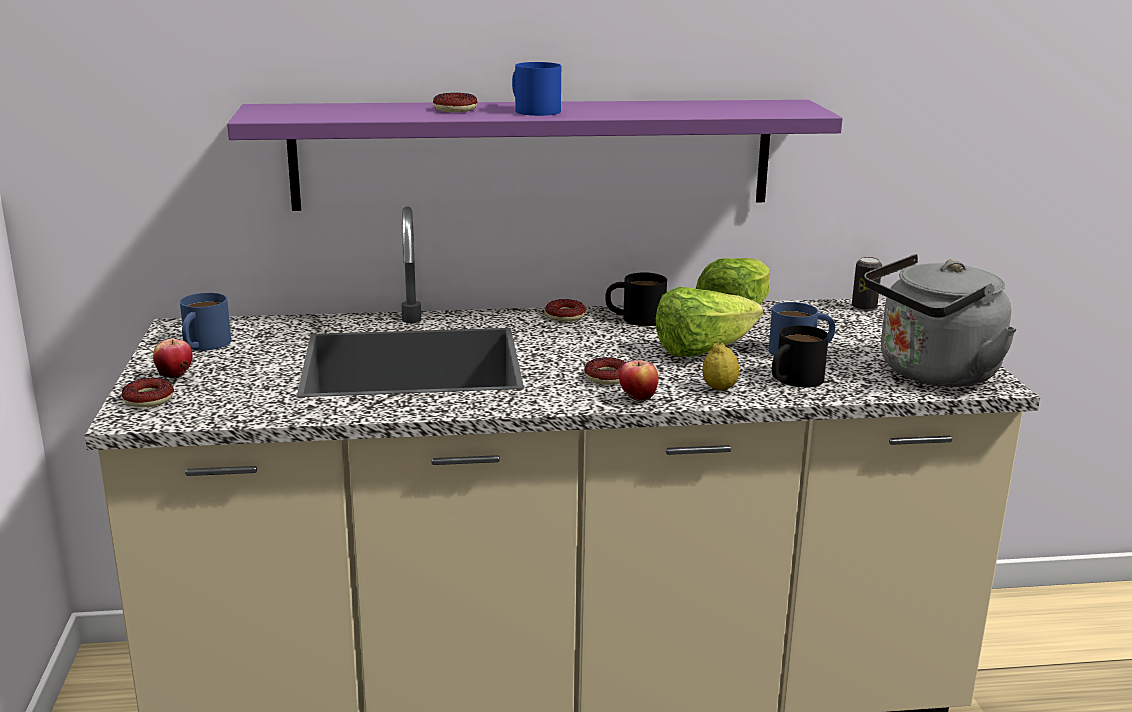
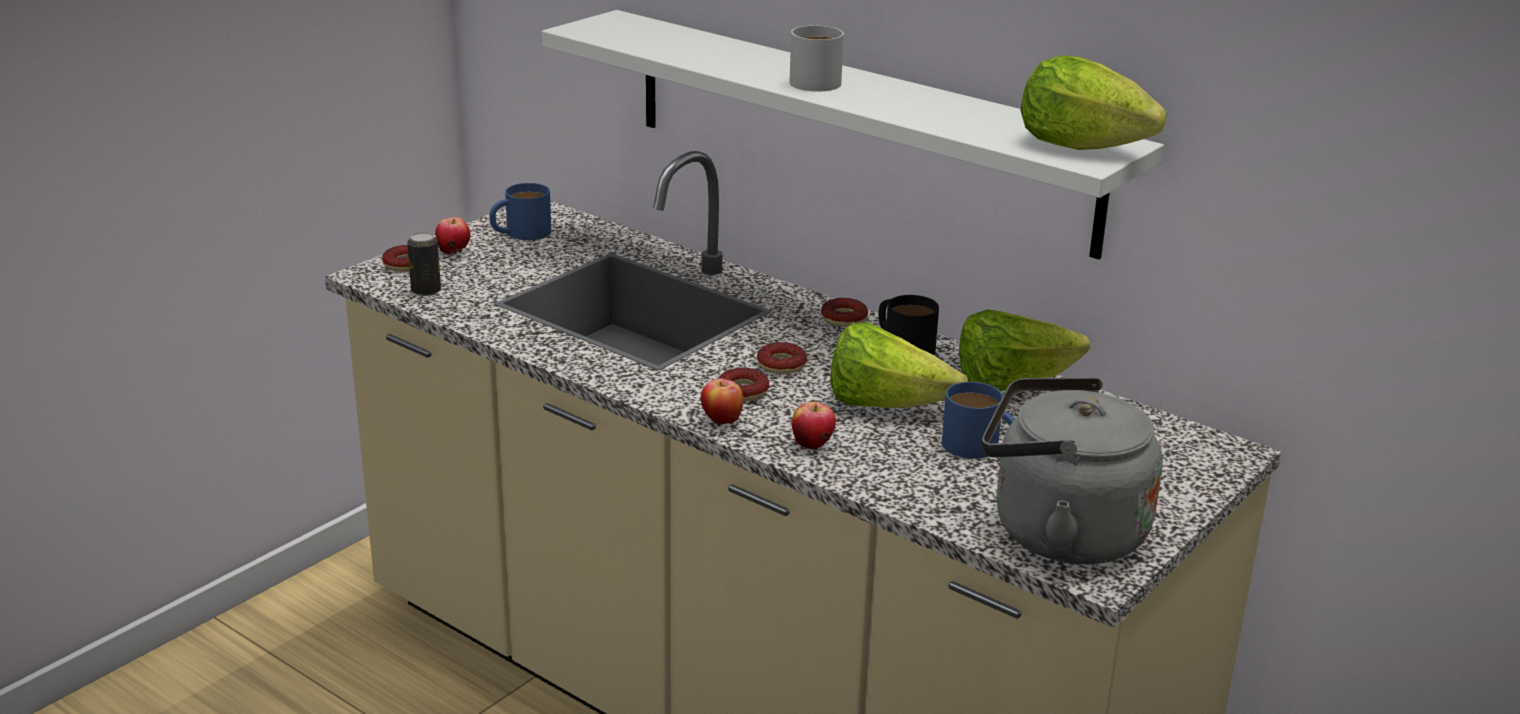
camera: 45 degrees right, 5 degrees up
purple shelf [227,100,843,211] -> white shelf [542,10,1164,260]
donut [433,93,477,112] -> donut moved to [757,342,807,374]
blue mug [512,62,561,116] -> white mug [789,25,844,92]
lemon [702,343,739,391] -> apple [792,402,836,450]
black mug [772,325,829,387] -> none
can [852,257,882,311] -> can moved to [407,232,441,296]
none -> lettuce [1021,56,1166,150]

